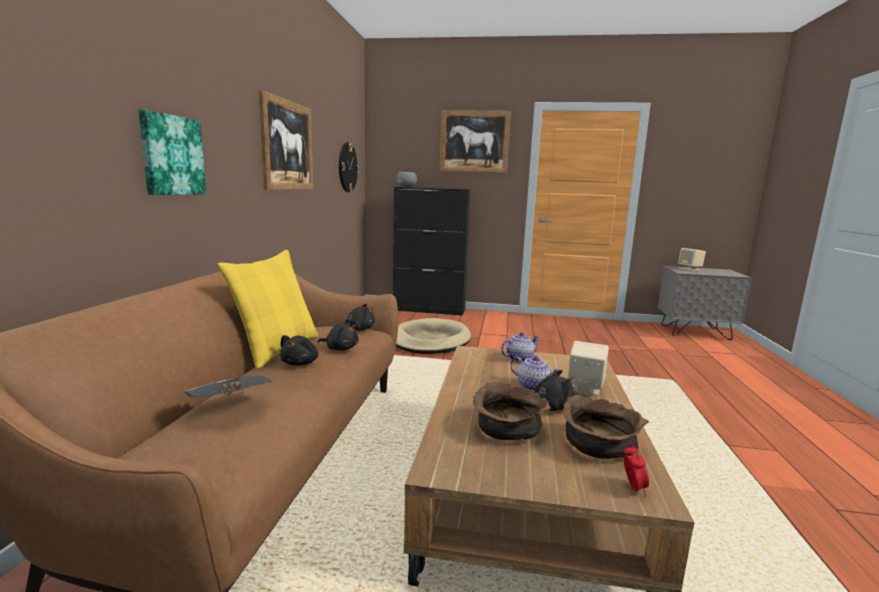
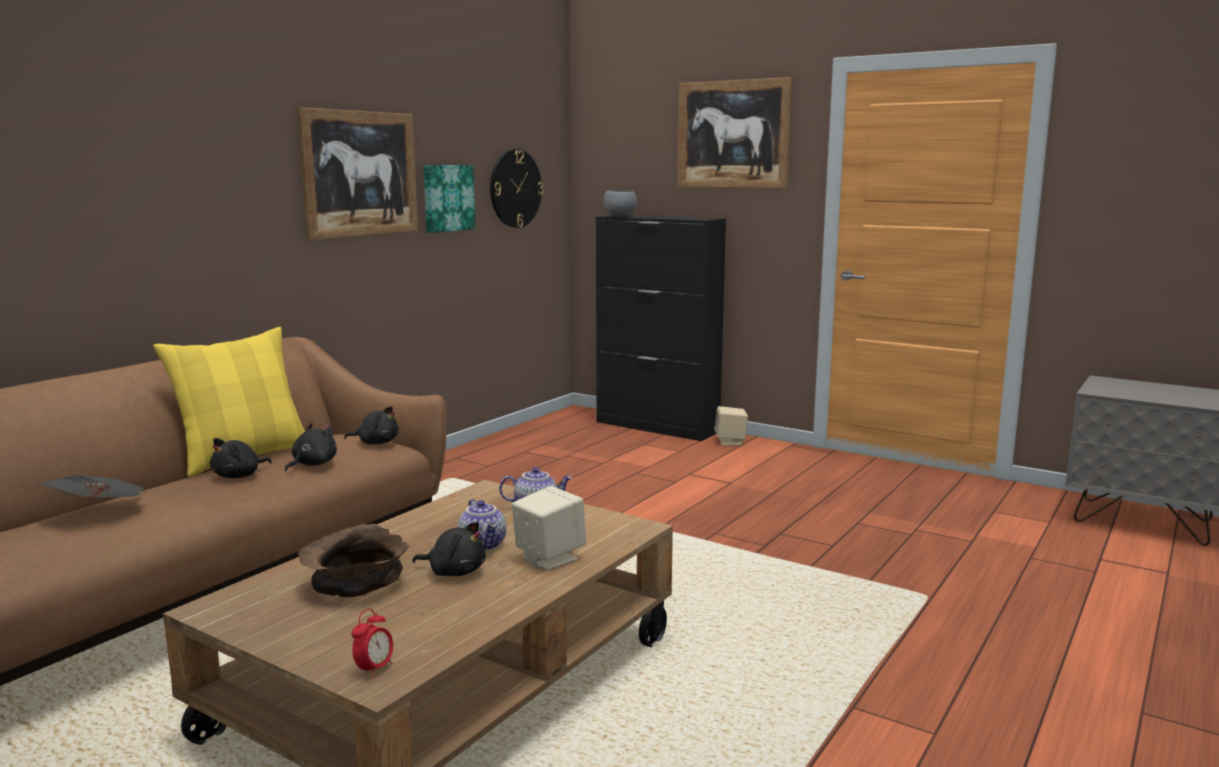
camera: 25 degrees right, 0 degrees up
picture [138,109,206,195] -> picture moved to [423,165,475,233]
black plush toy [318,321,359,350] -> black plush toy turned 105 degrees counterclockwise [285,423,337,471]
beige dog bed [396,318,471,354] -> none
brown bowl [563,395,649,459] -> none
beige speaker [678,248,706,271] -> beige speaker moved to [714,406,748,446]

